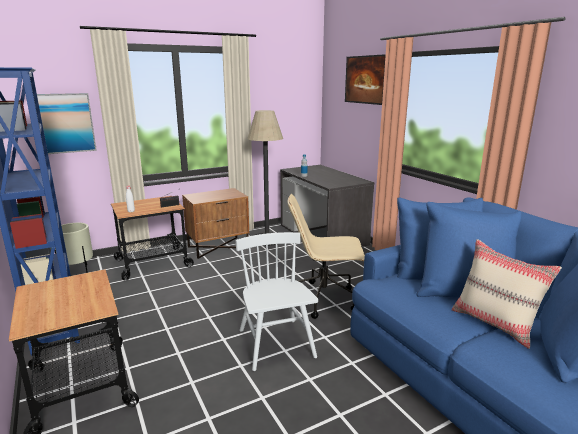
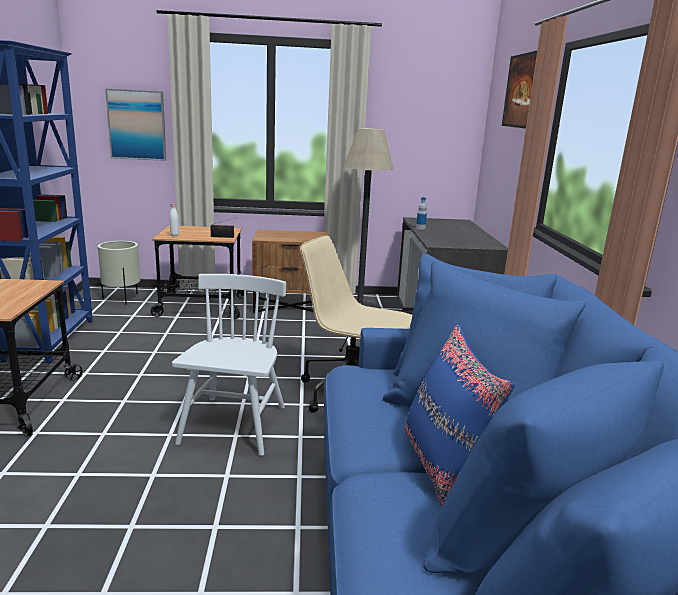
camera: 25 degrees right, 0 degrees up
beige pillow [452,239,562,349] -> blue pillow [404,324,515,507]

